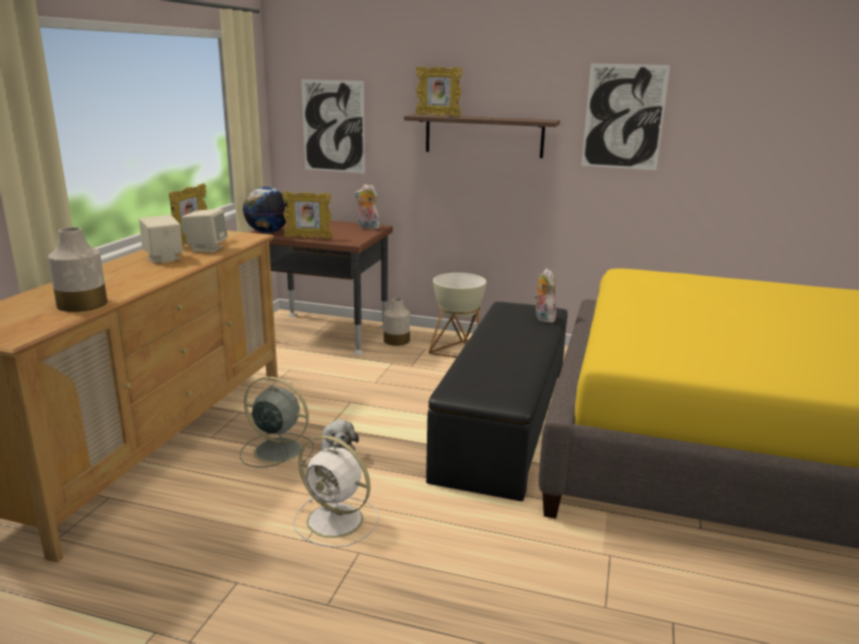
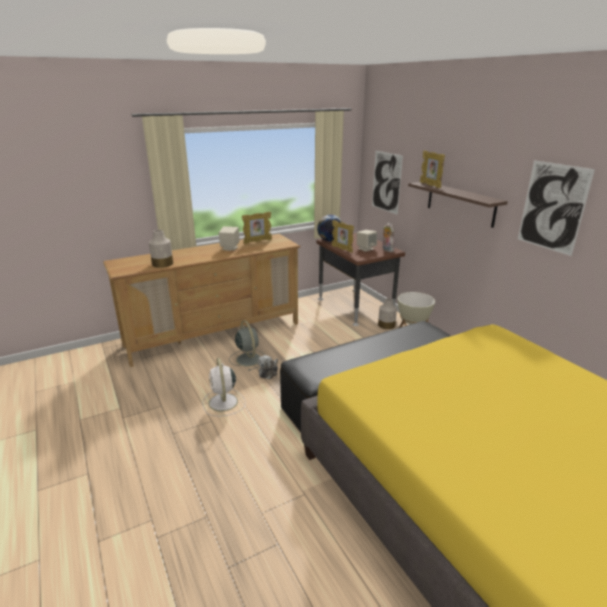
camera: 45 degrees right, 5 degrees up
beige speaker [182,209,228,253] -> beige speaker moved to [357,230,377,252]
plush toy [534,268,556,323] -> none

